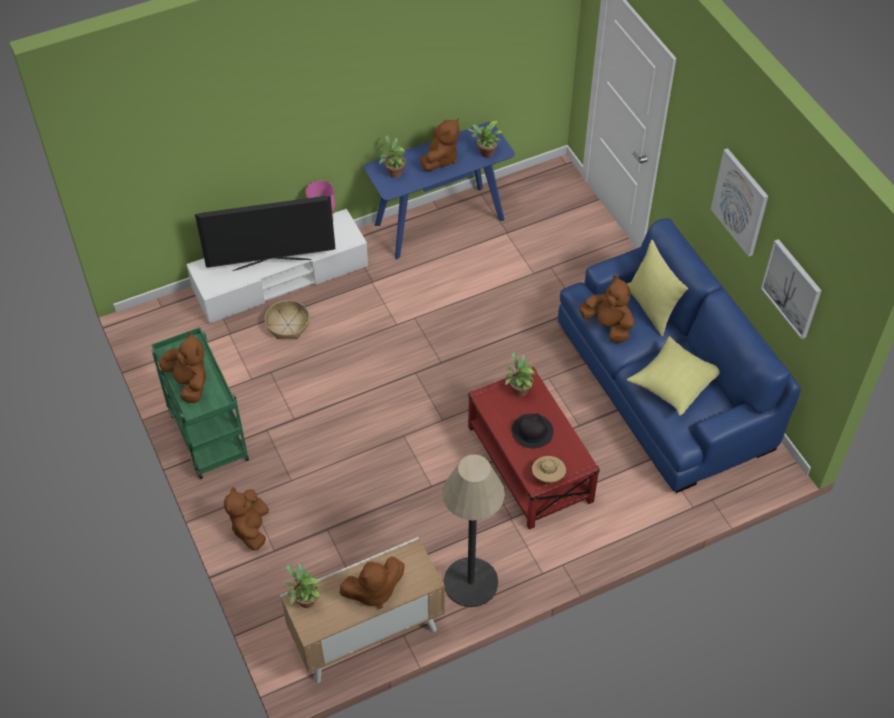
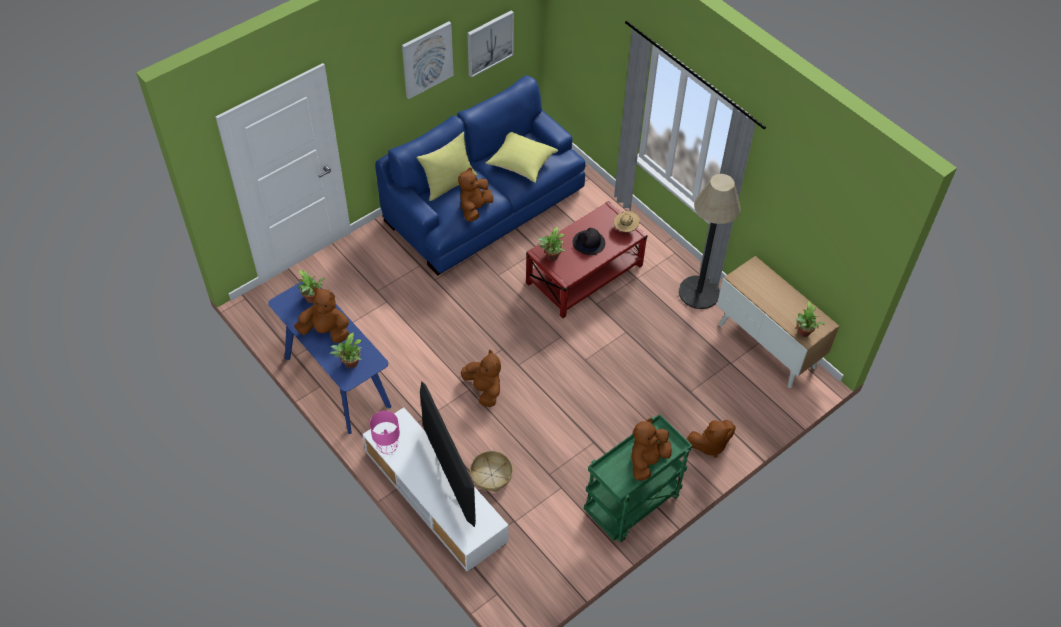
camera: 105 degrees left, 0 degrees up
brown plush toy [339,557,405,609] -> brown plush toy moved to [461,350,501,407]

